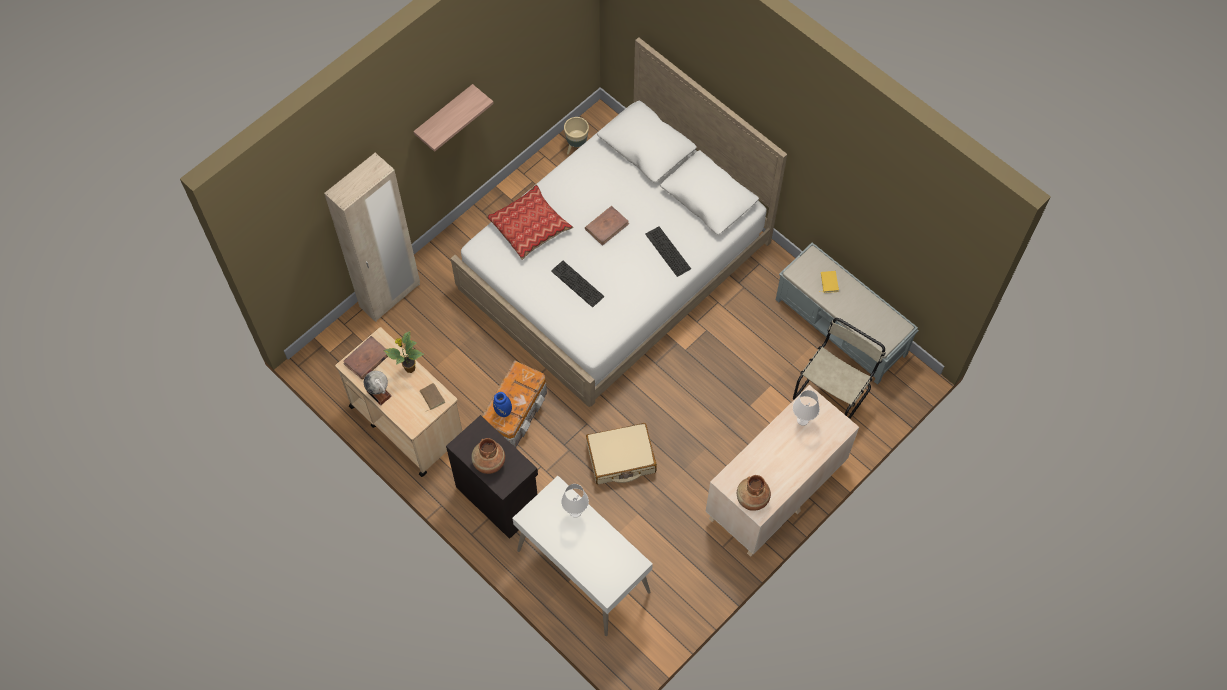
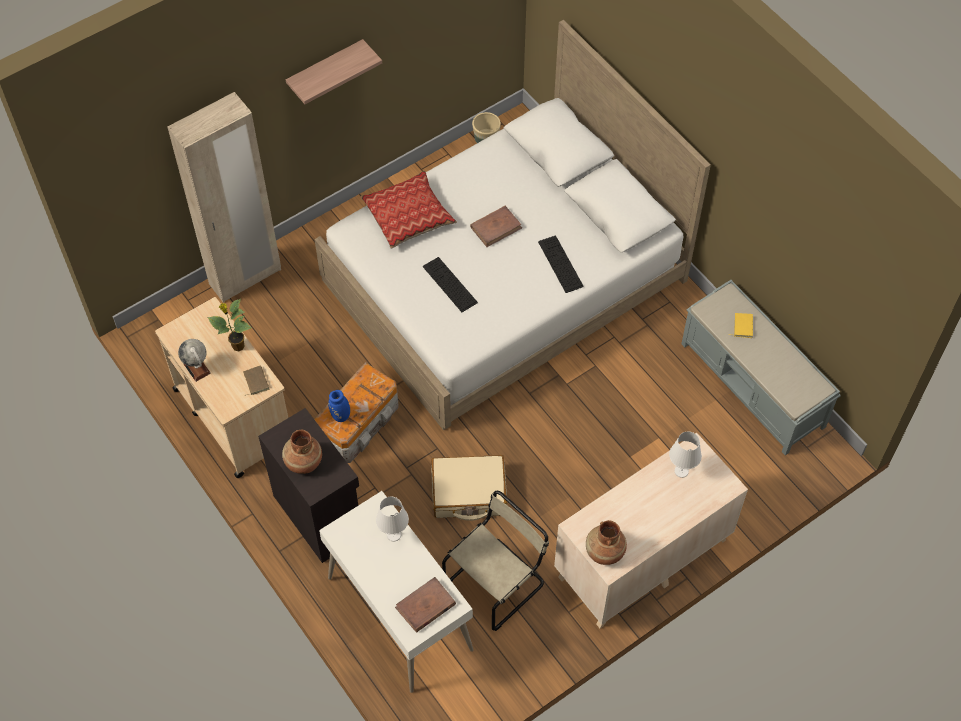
camera: 10 degrees right, 5 degrees down
brown book [343,336,388,380] -> brown book moved to [395,577,456,633]
beige chair [793,318,886,419] -> beige chair moved to [442,491,549,631]

